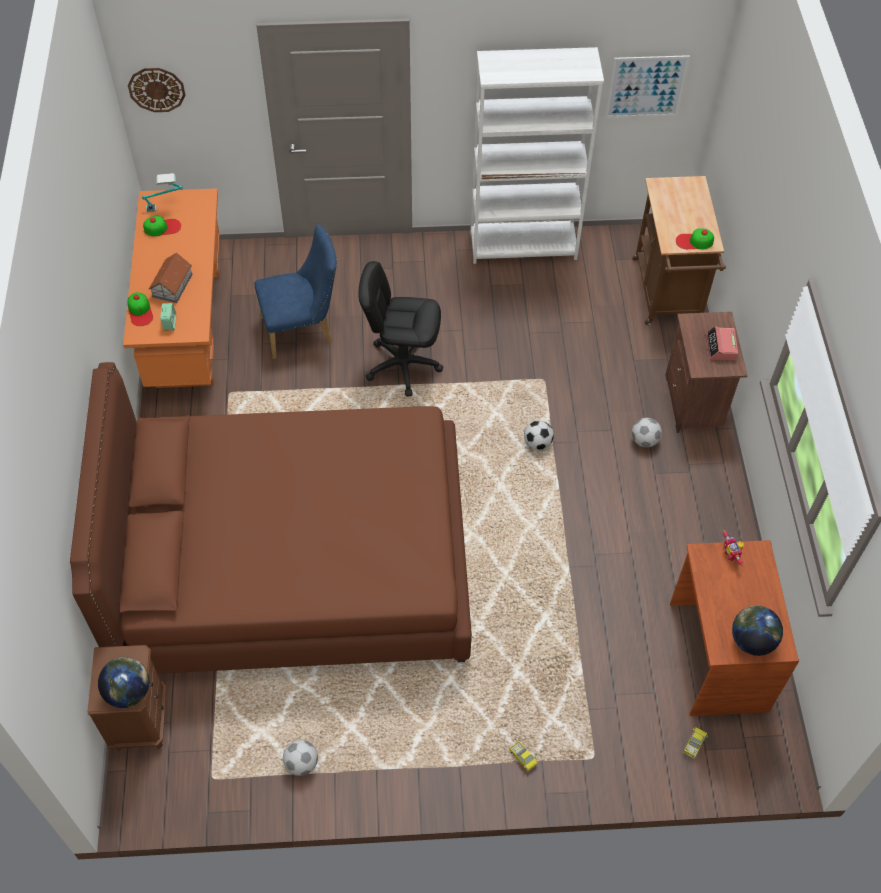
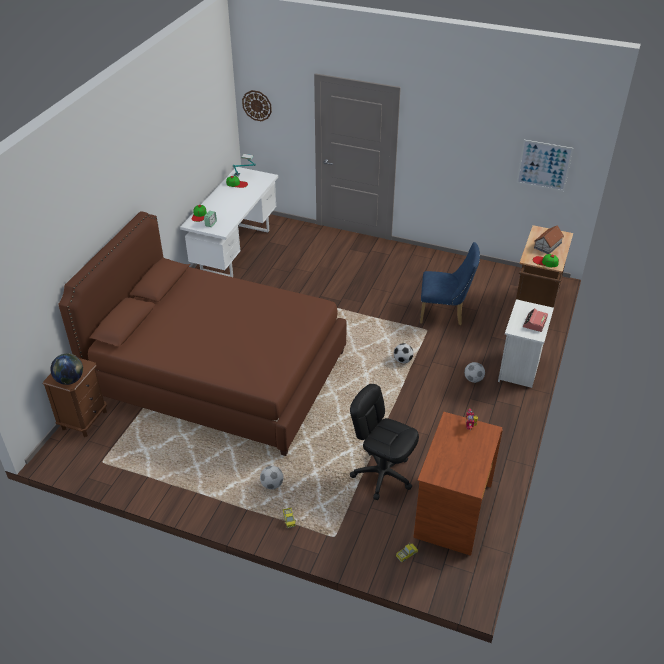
camera: 25 degrees right, 15 degrees down
orange desk [123,188,220,388] -> white desk [180,167,278,277]
toy house [149,253,193,303] -> toy house moved to [534,225,564,254]
blue chair [254,224,337,359] -> blue chair moved to [420,242,480,325]
football [283,740,318,776] -> football moved to [260,466,283,489]
black office chair [358,261,443,397] -> black office chair moved to [350,384,419,500]
white bookcase [470,47,604,264] -> none
brown nightstand [665,312,748,433] -> white nightstand [498,299,554,388]
globe [732,606,783,656] -> none

